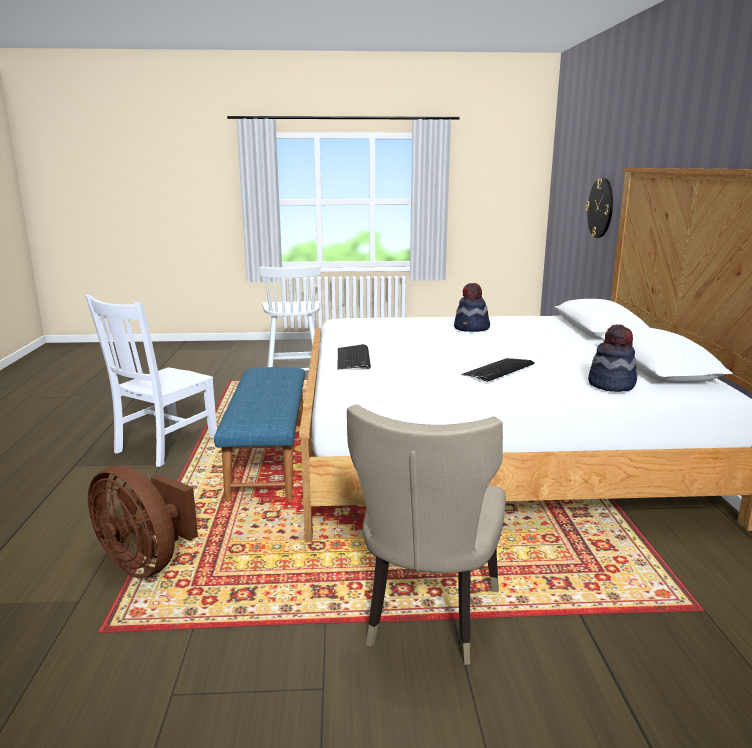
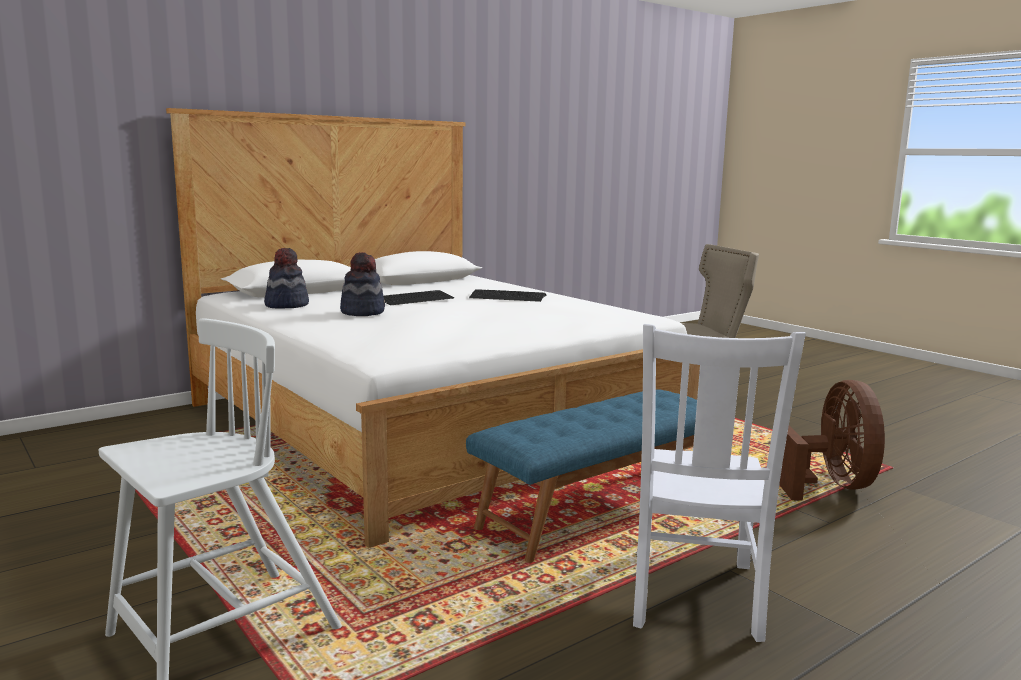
camera: 125 degrees left, 5 degrees down
white chair [85,295,217,467] -> white chair turned 105 degrees clockwise [633,324,806,642]
keyboard [338,344,371,370] -> keyboard moved to [383,290,454,306]
wall clock [586,178,613,238] -> none
hat [588,324,637,392] -> hat moved to [264,248,309,309]

